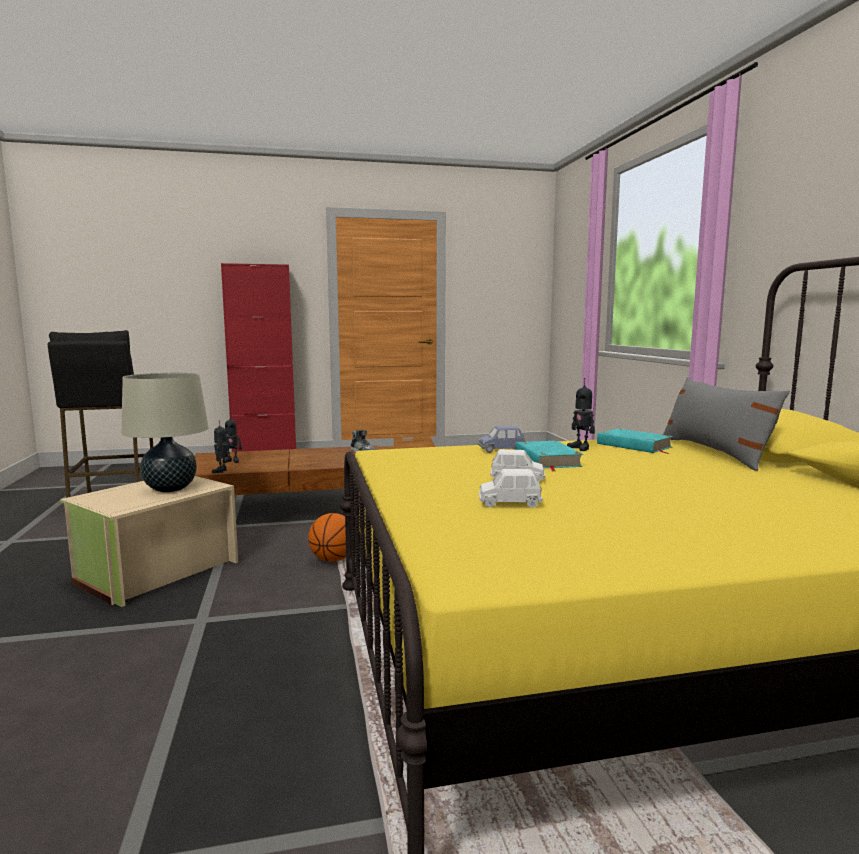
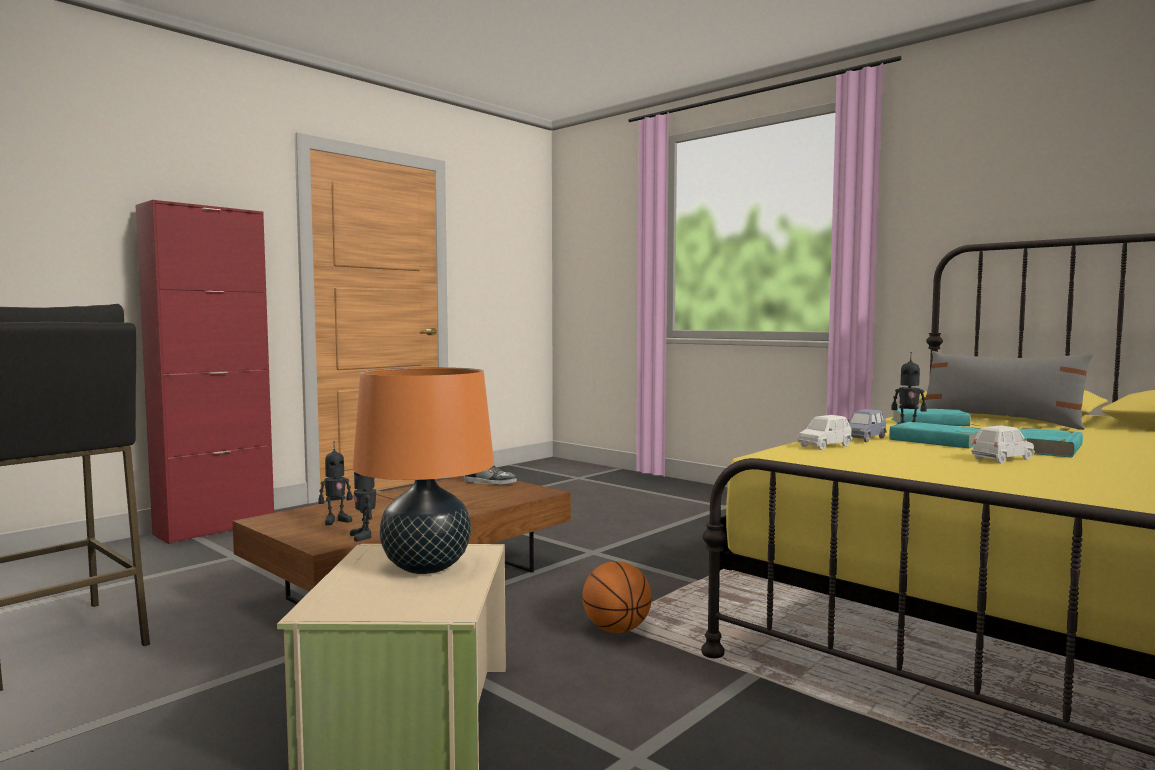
camera: 35 degrees left, 5 degrees down
beige table lamp [121,373,209,492] -> orange table lamp [353,367,494,574]
white toy car [478,469,543,508] -> white toy car moved to [797,415,852,450]
none -> turquoise book [1020,428,1083,458]

